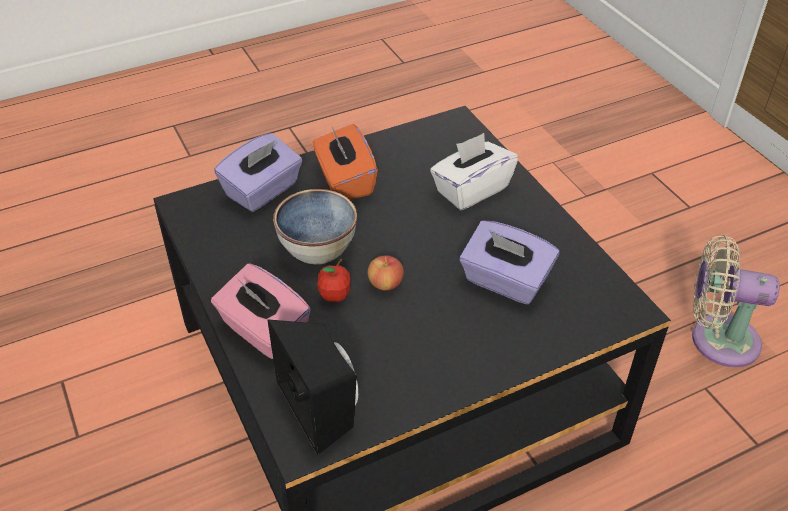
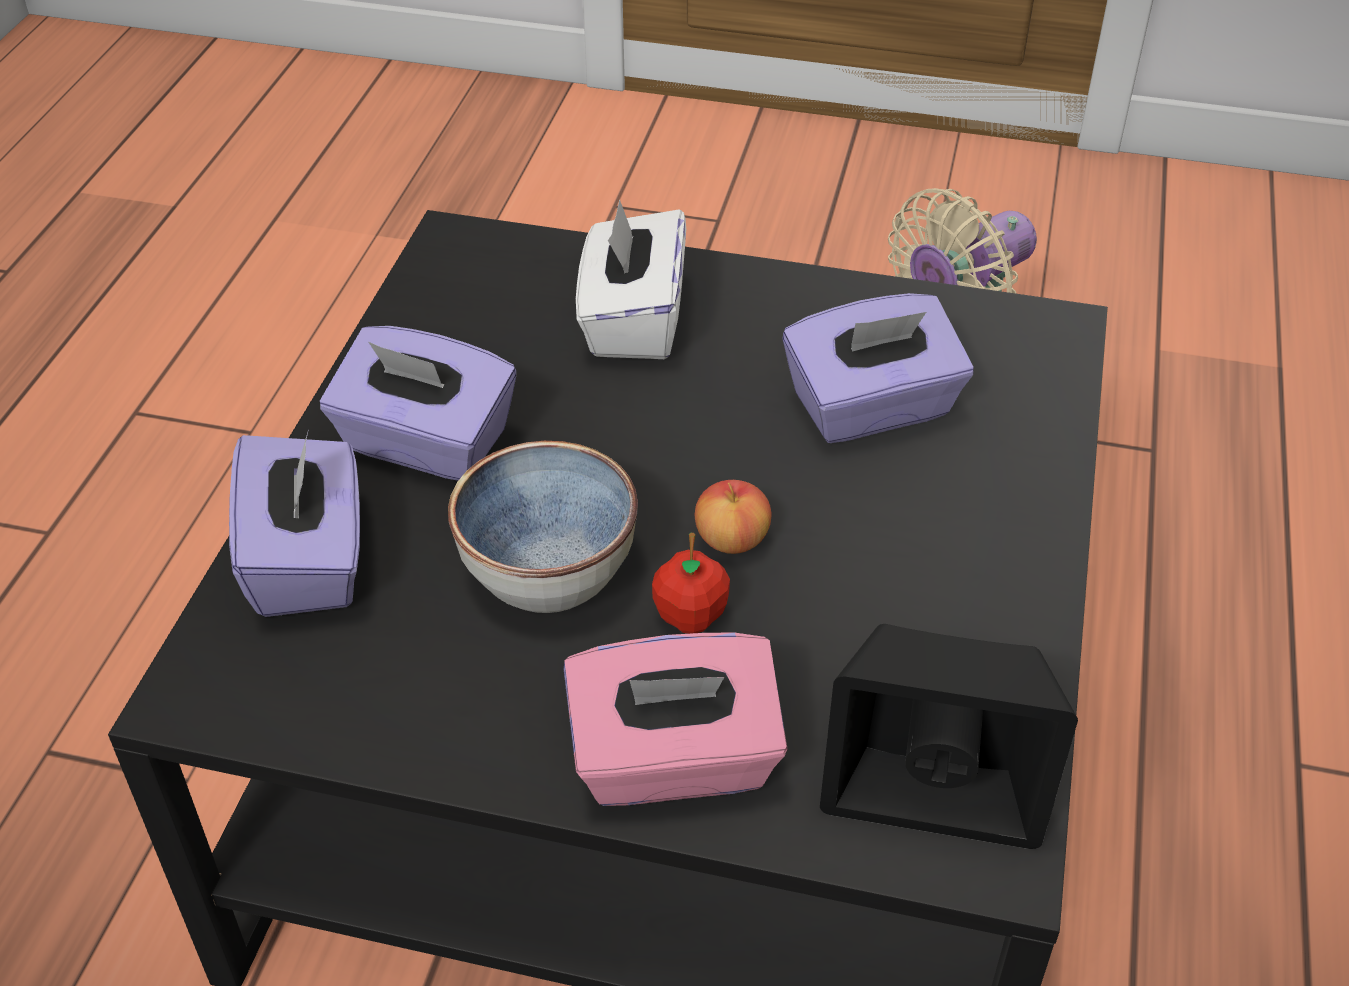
camera: 50 degrees left, 0 degrees up
orange tissue box [312,124,378,199] -> purple tissue box [320,326,516,481]

